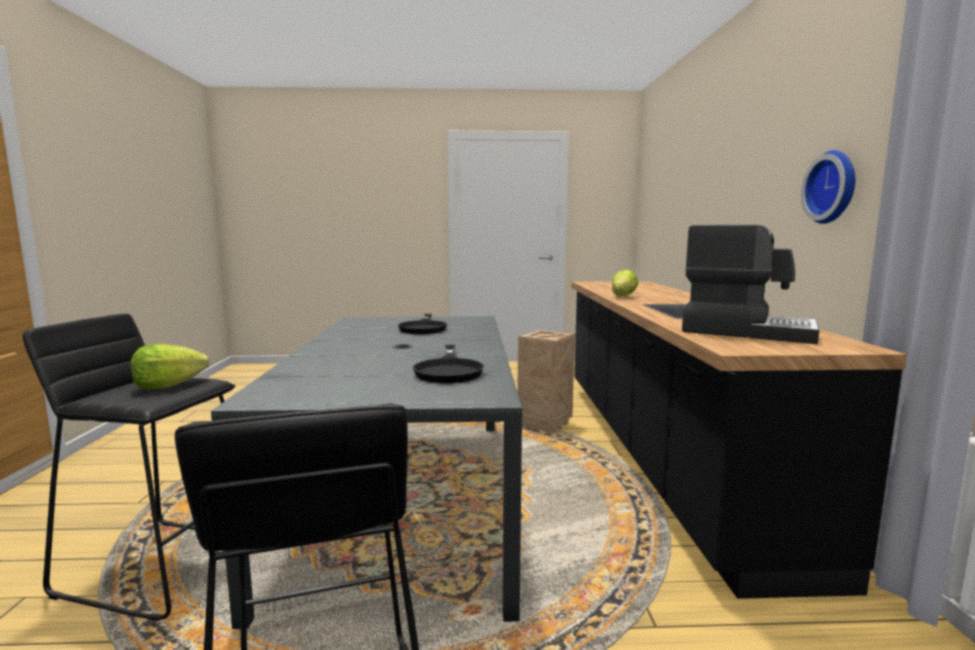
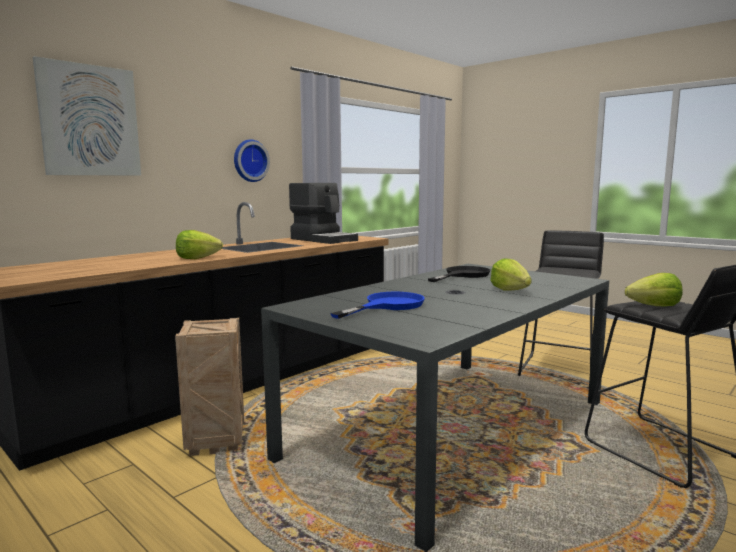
camera: 135 degrees left, 0 degrees up
black frying pan [398,314,447,334] -> blue frying pan [330,292,425,319]
coffee machine [682,225,819,344] -> coffee machine turned 150 degrees clockwise [289,183,358,244]
none -> picture [33,56,141,176]
none -> lettuce [490,258,532,291]

